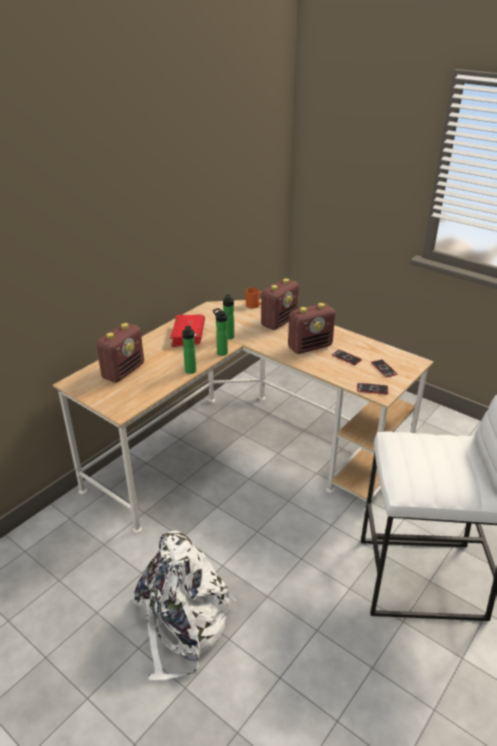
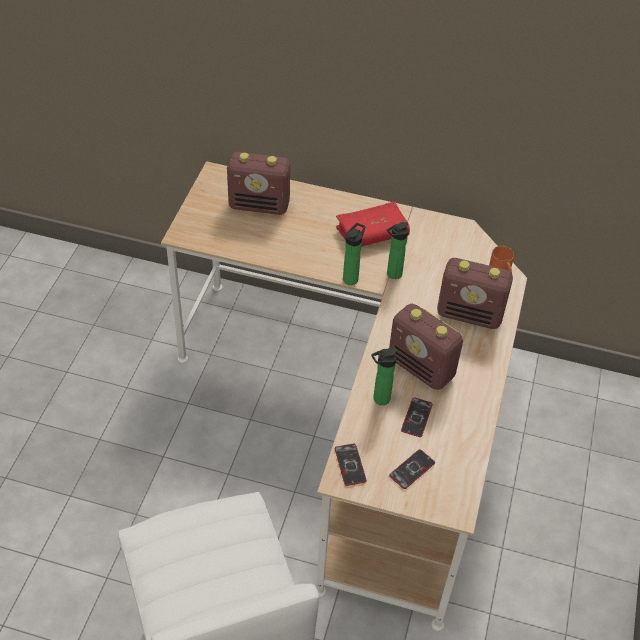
camera: 65 degrees right, 15 degrees up
white backpack [131,531,237,681] -> none
bottle [182,325,196,374] -> bottle moved to [371,348,397,405]

